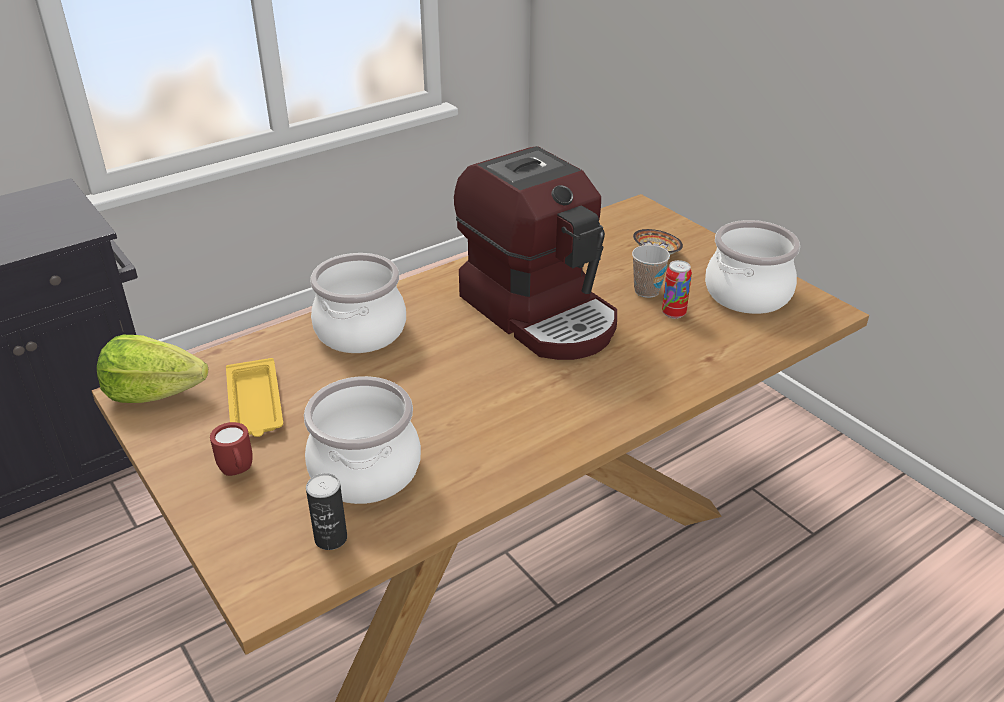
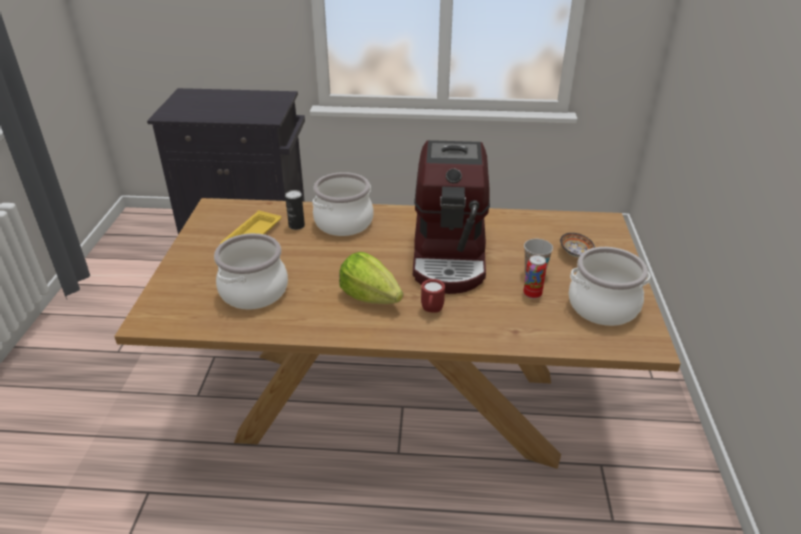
camera: 40 degrees right, 0 degrees up
lettuce [97,335,208,403] -> lettuce moved to [339,252,403,304]
red mug [210,422,253,476] -> red mug moved to [421,279,445,313]
can [306,473,347,550] -> can moved to [285,190,305,230]

